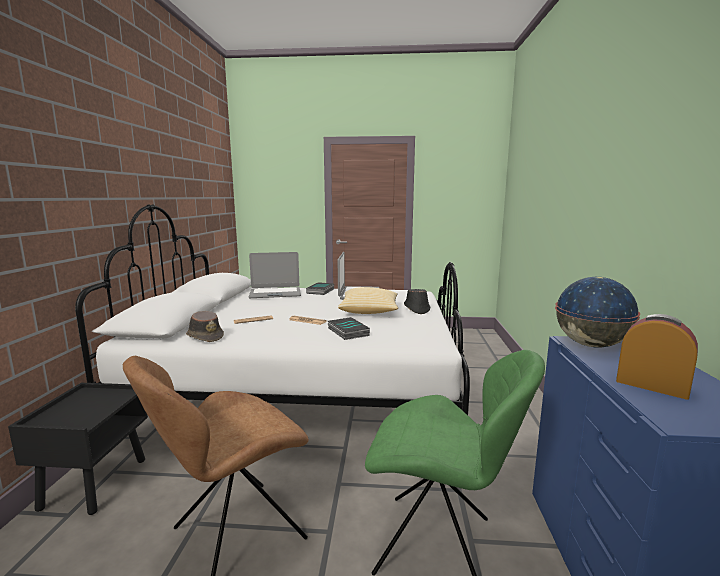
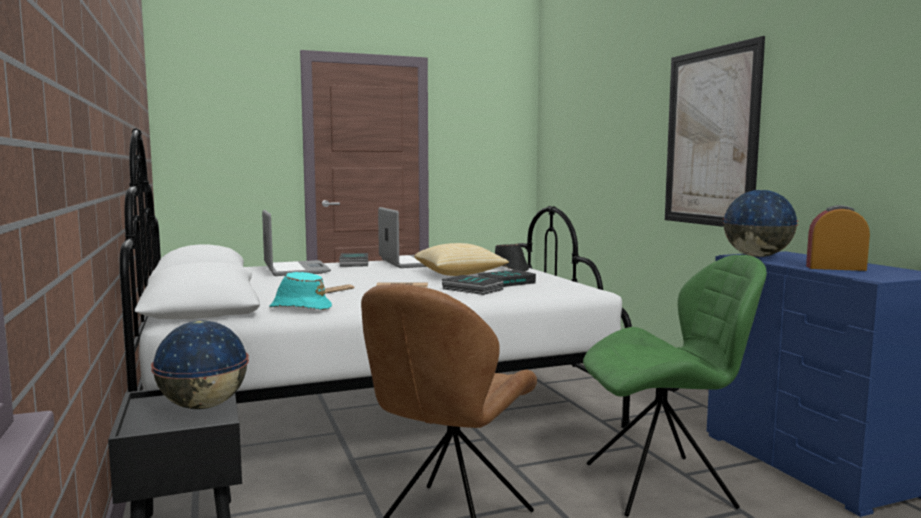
camera: 25 degrees left, 5 degrees down
brown hat [186,311,224,342] -> turquoise hat [269,272,332,310]
laptop [249,252,301,298] -> laptop turned 75 degrees counterclockwise [262,210,331,276]
none -> globe [151,321,249,409]
none -> book [478,270,536,287]
none -> picture [665,36,765,227]

